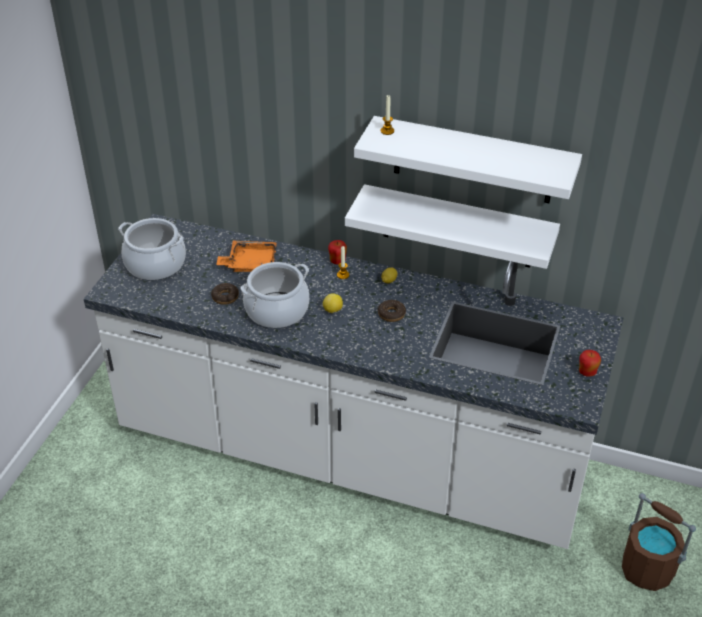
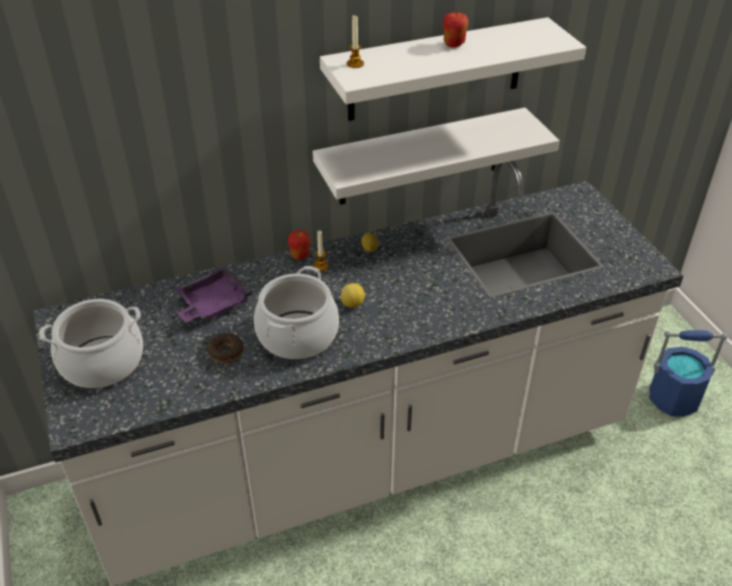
camera: 40 degrees left, 0 degrees up
orange tray [216,241,277,272] -> purple tray [175,267,253,323]
donut [378,300,406,322] -> none
apple [579,350,601,377] -> apple moved to [443,11,469,47]
brown bucket [622,493,696,591] -> blue bucket [649,330,728,416]

